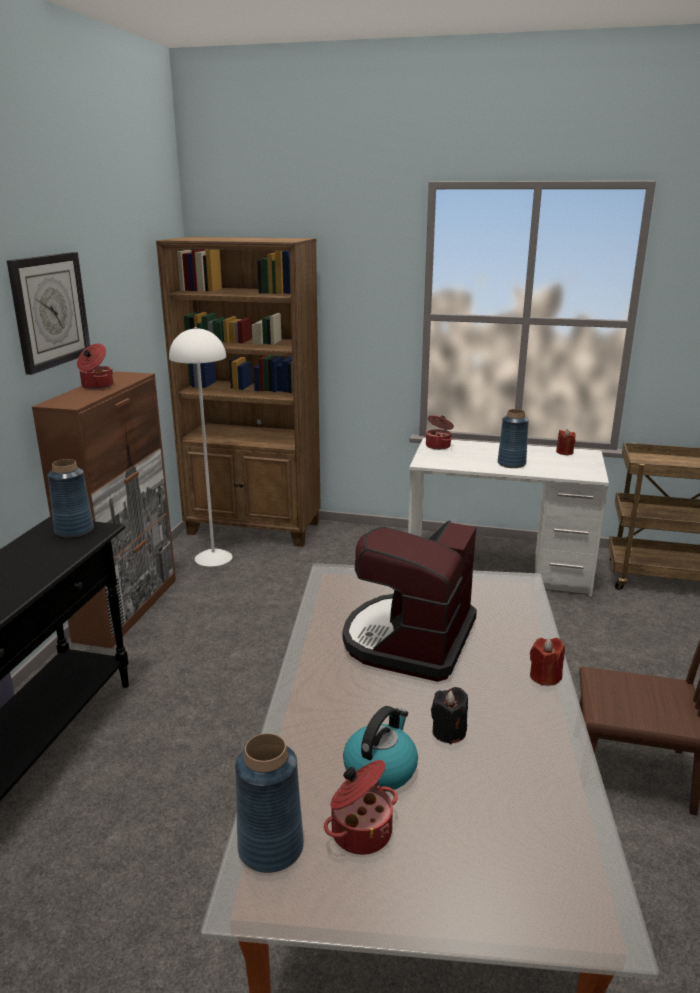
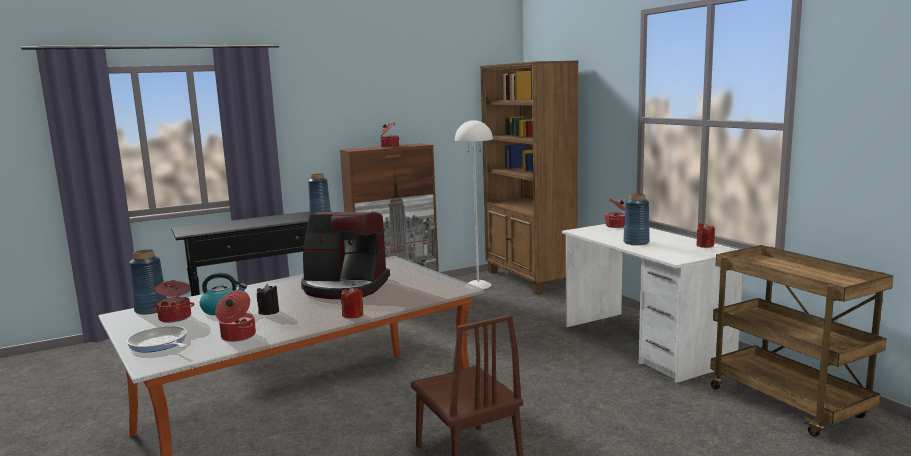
camera: 50 degrees right, 10 degrees down
wall clock [7,252,90,375] -> none
coffee machine [343,520,477,682] -> coffee machine turned 150 degrees counterclockwise [301,212,390,299]
none -> frying pan [127,326,187,352]
none -> cooking pot [215,290,256,342]

